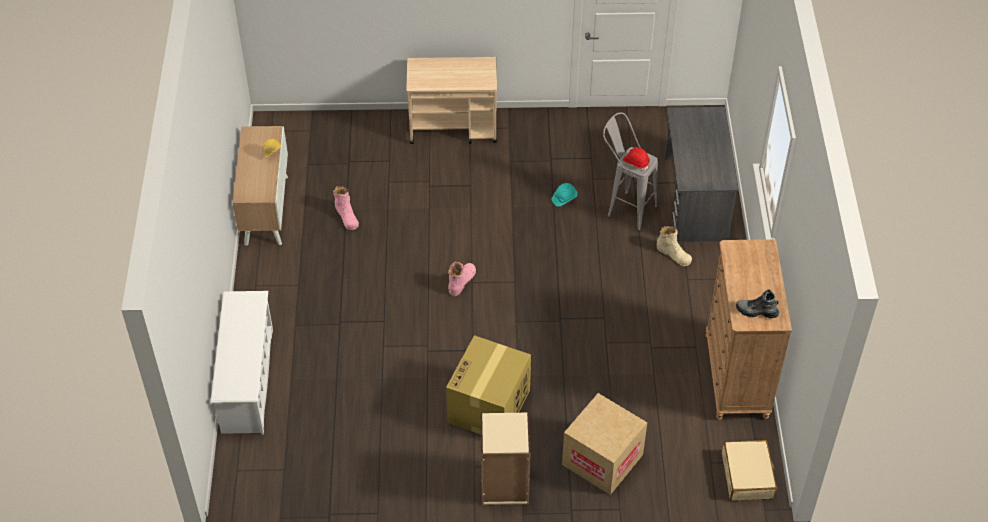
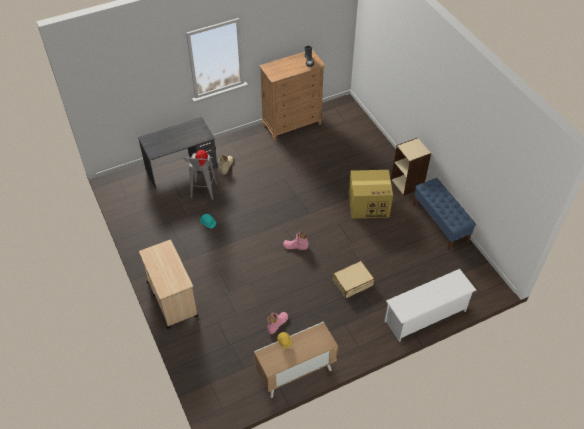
camera: 115 degrees left, 0 degrees up
cardboard box [562,393,647,495] -> none
beige suitcase [722,440,777,501] -> beige suitcase moved to [332,261,375,298]
none -> blue bench [413,178,476,251]

